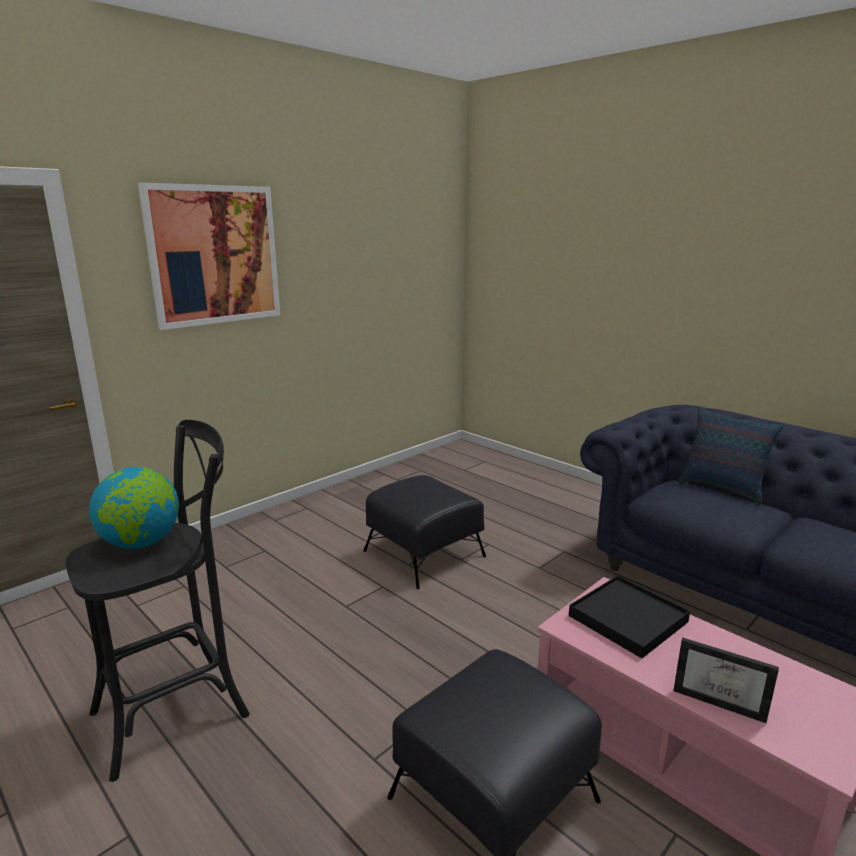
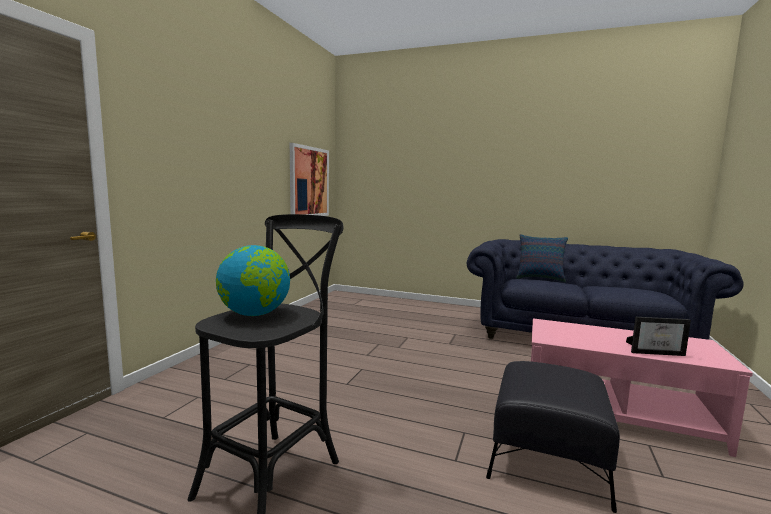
camera: 25 degrees left, 10 degrees down
picture [138,183,280,330] -> picture moved to [290,143,329,216]
black ottoman [363,475,486,589] -> none
black tray [569,575,690,658] -> none

